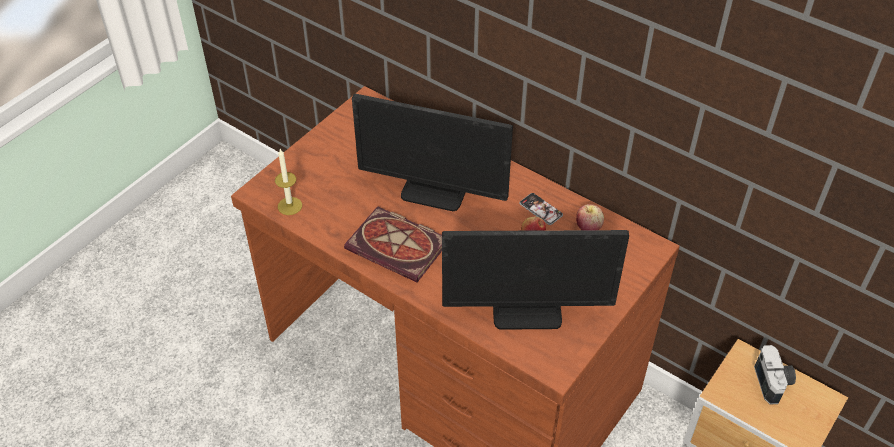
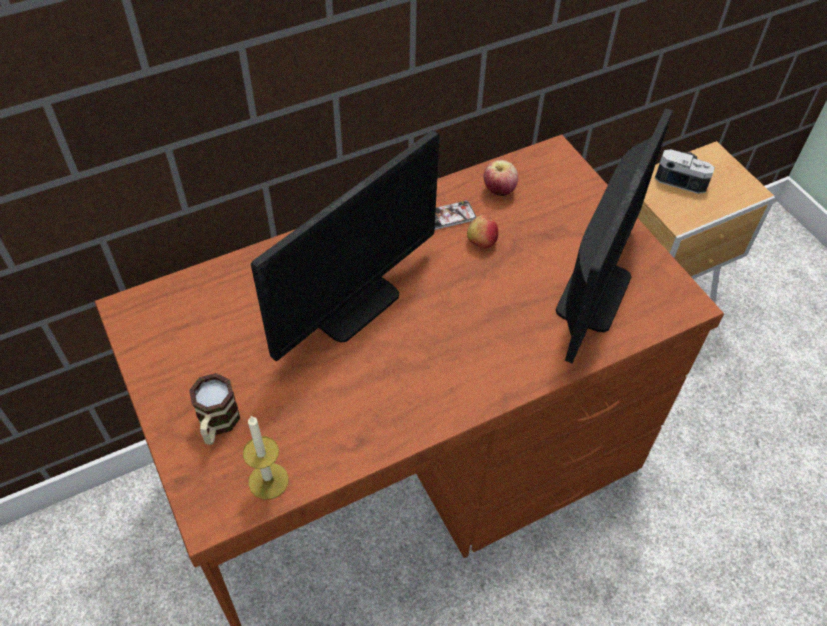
camera: 65 degrees left, 5 degrees up
book [344,206,442,282] -> none
none -> mug [189,373,240,445]

